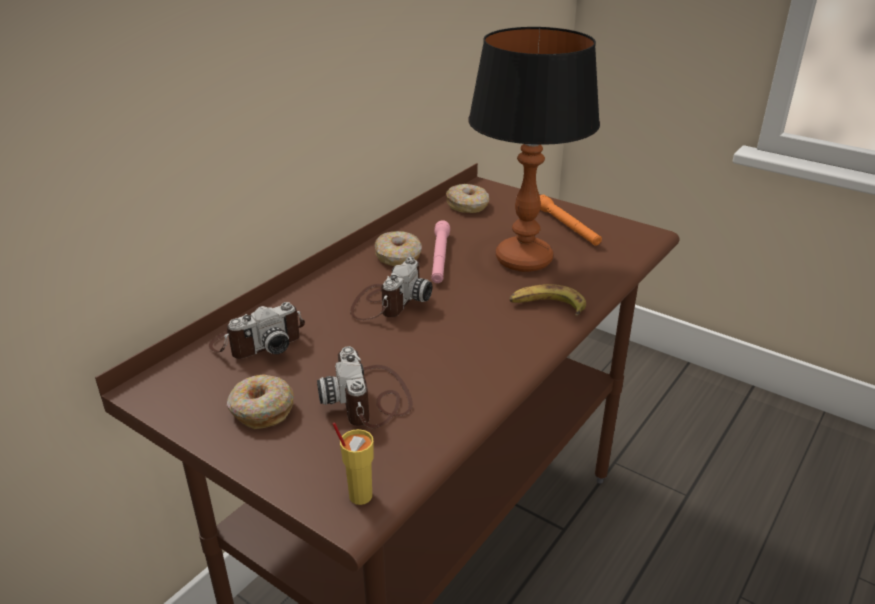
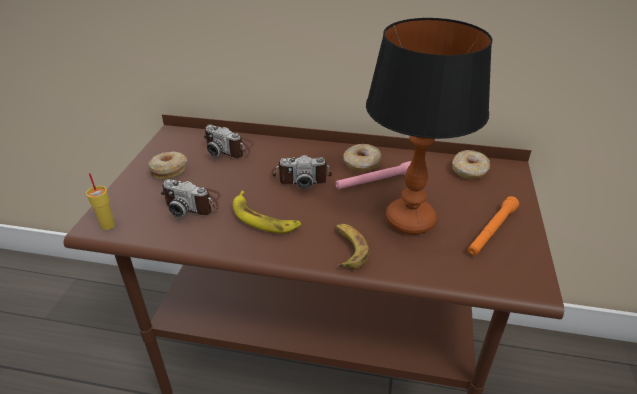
camera: 65 degrees right, 5 degrees up
camera [317,346,413,428] -> camera turned 120 degrees counterclockwise [161,179,221,217]
none -> banana [233,191,301,233]

